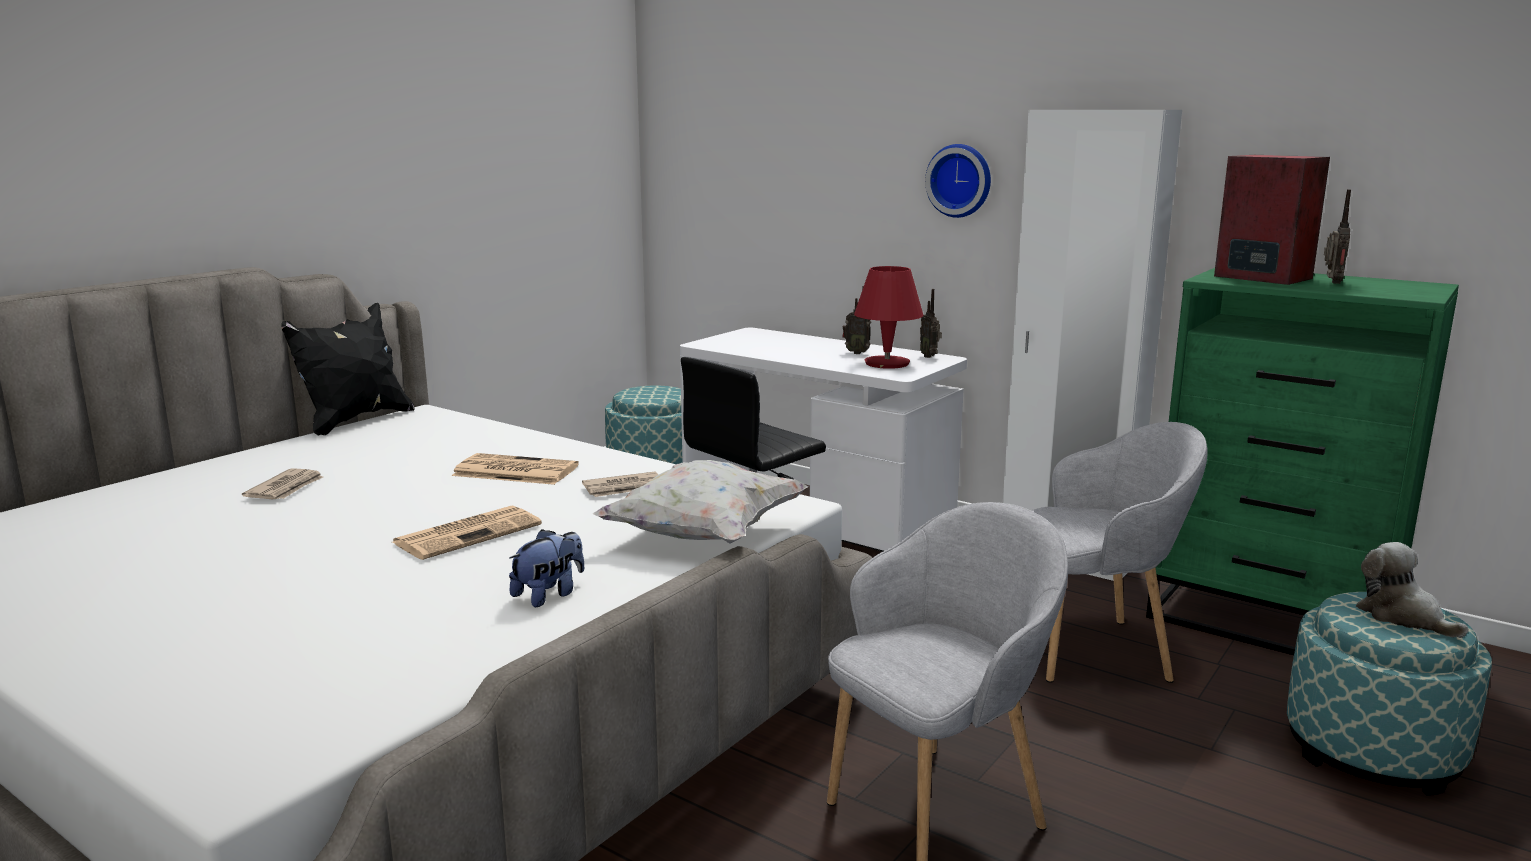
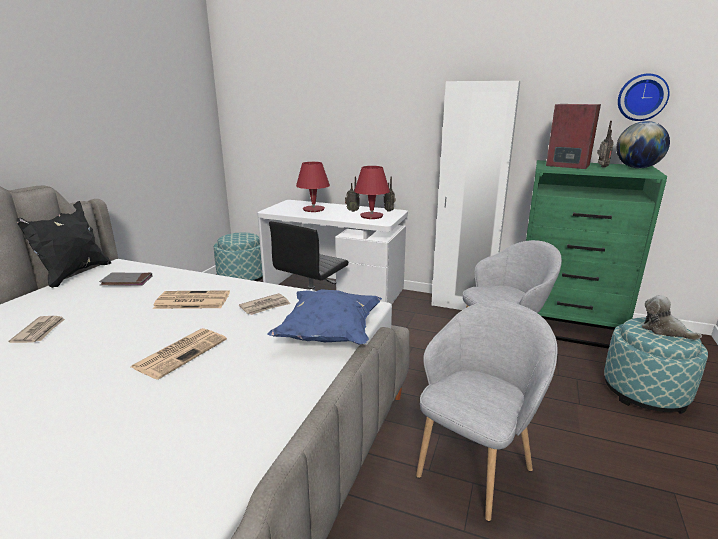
camera: 15 degrees left, 5 degrees up
plush toy [509,529,584,607] -> none
white pillow [593,460,809,543] -> blue pillow [267,289,382,344]
wall clock [925,144,991,218] -> wall clock moved to [618,73,670,121]
none -> grey book [99,272,152,286]
none -> red table lamp [296,162,330,212]
none -> globe [616,121,670,168]

